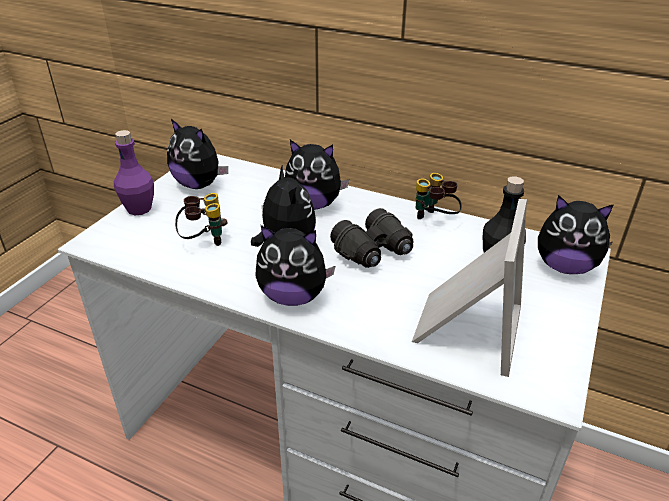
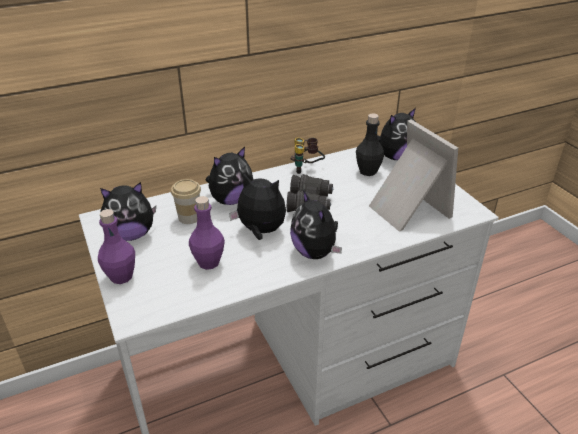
camera: 50 degrees left, 0 degrees up
binoculars [175,193,227,246] -> purple bottle [189,196,225,270]
plush toy [255,225,335,306] -> plush toy turned 105 degrees clockwise [290,190,342,259]
none -> cup [171,179,201,224]

